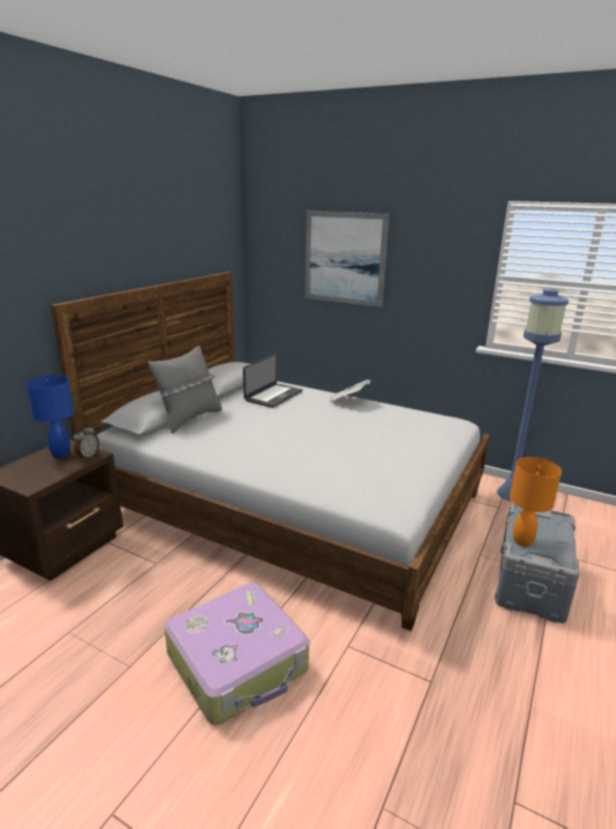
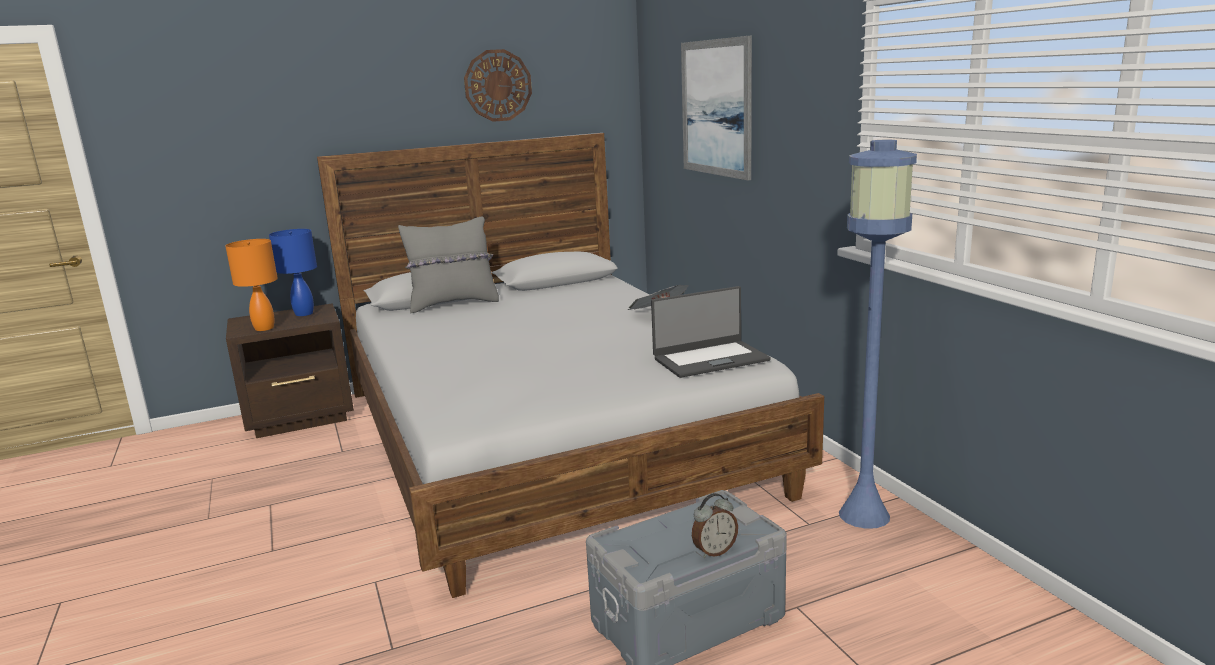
camera: 40 degrees right, 5 degrees down
alarm clock [74,425,99,461] -> alarm clock moved to [692,493,738,558]
suitcase [164,583,309,725] -> none
laptop [243,354,303,408] -> laptop moved to [651,286,770,378]
orange table lamp [510,457,562,546] -> orange table lamp moved to [225,239,278,331]
none -> wall clock [464,49,532,122]

